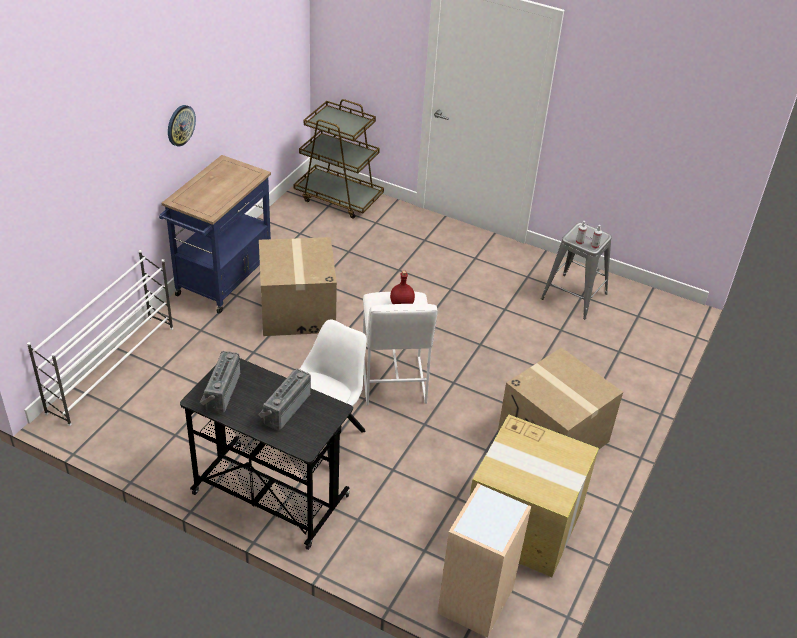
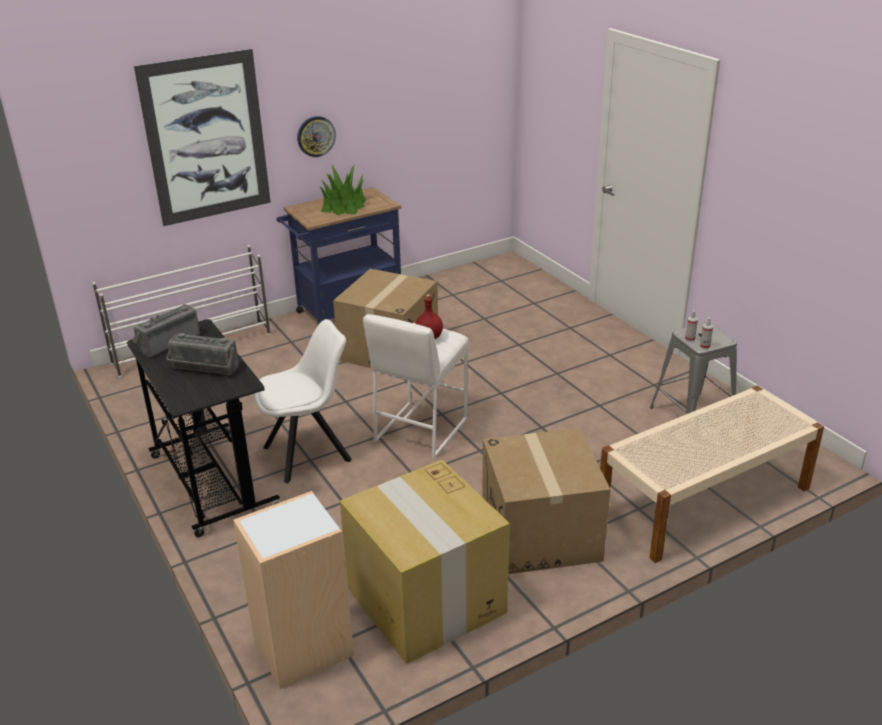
camera: 35 degrees right, 10 degrees down
radio [258,368,311,431] -> radio turned 135 degrees counterclockwise [167,333,239,376]
brown cart [294,99,384,219] -> none
none -> picture [134,49,271,226]
none -> potted plant [319,164,366,215]
none -> beige bench [600,385,824,563]

